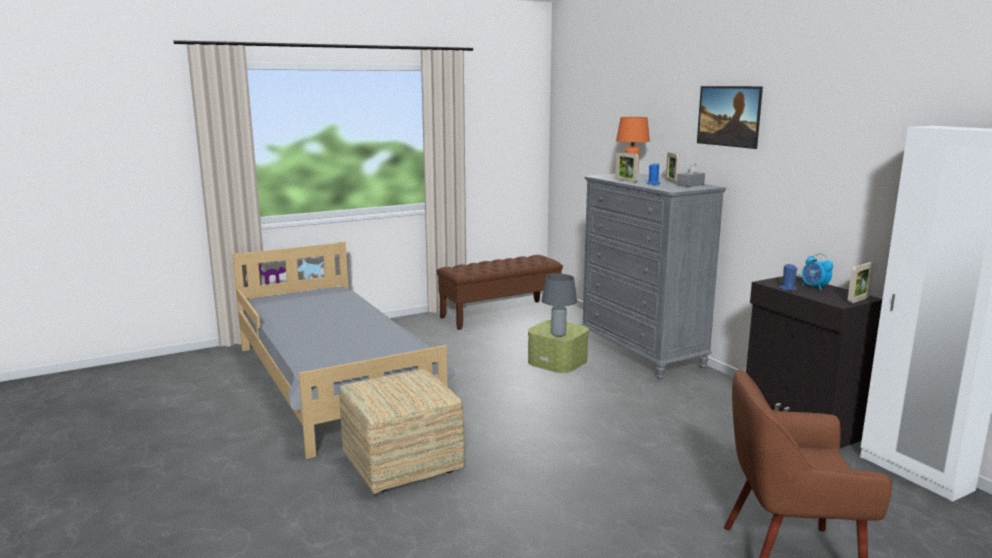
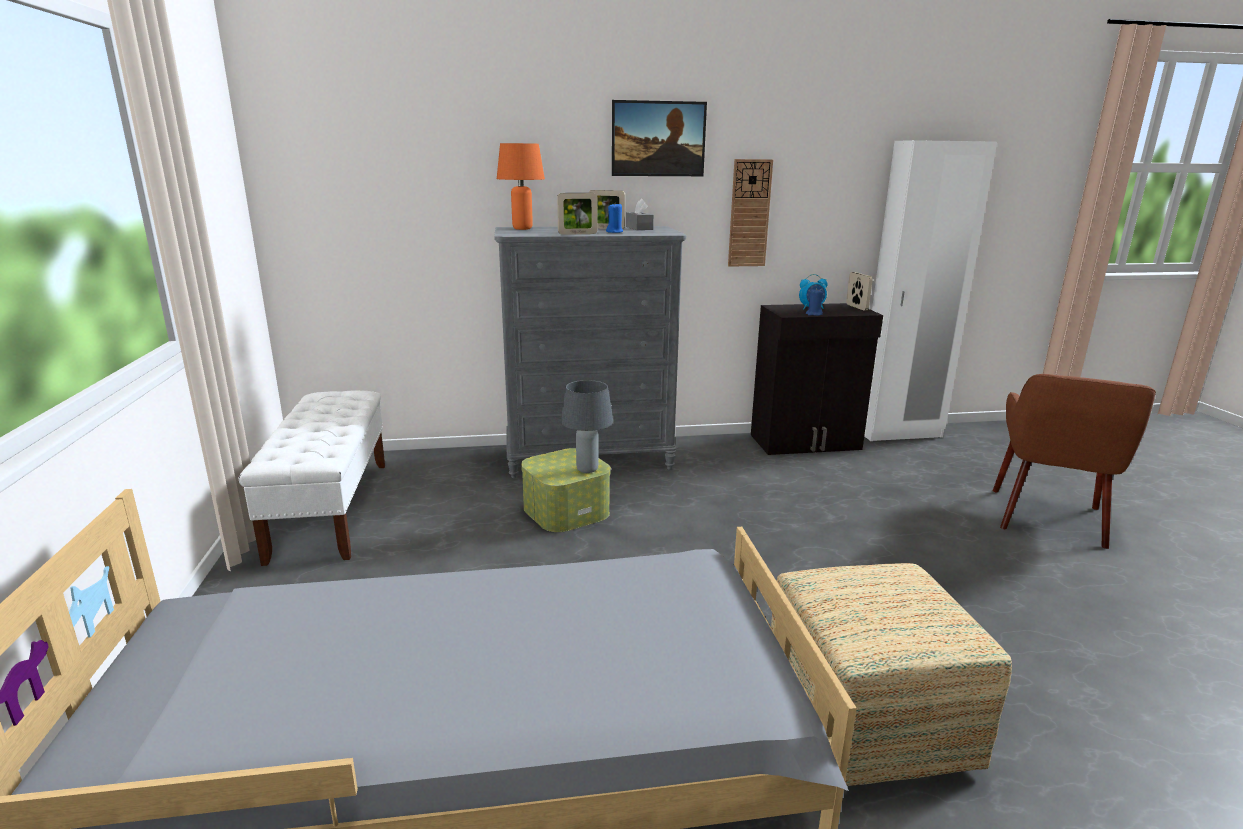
camera: 70 degrees left, 5 degrees up
brown bench [437,255,563,330] -> white bench [239,390,385,566]
none -> wall clock [728,159,773,267]

